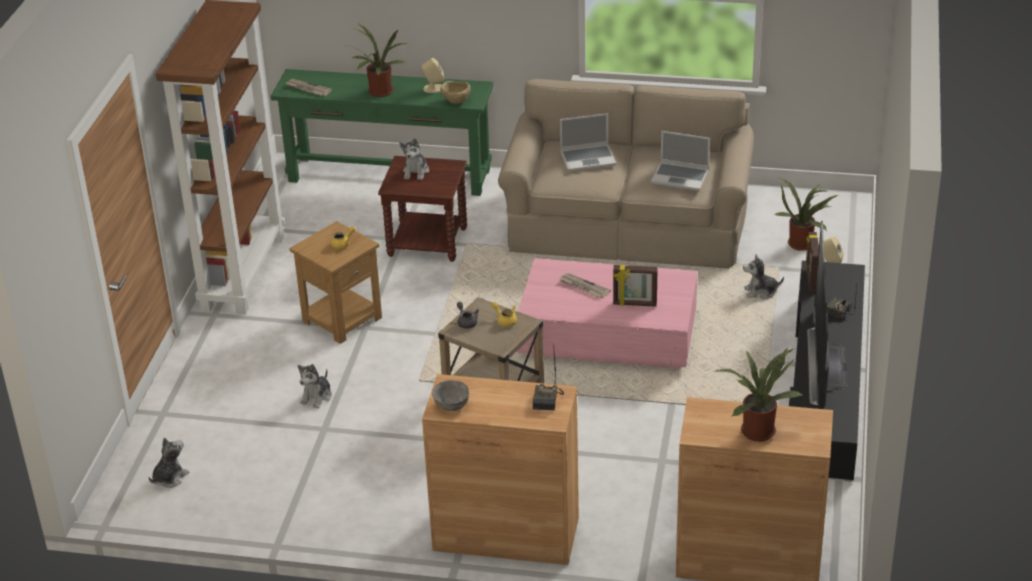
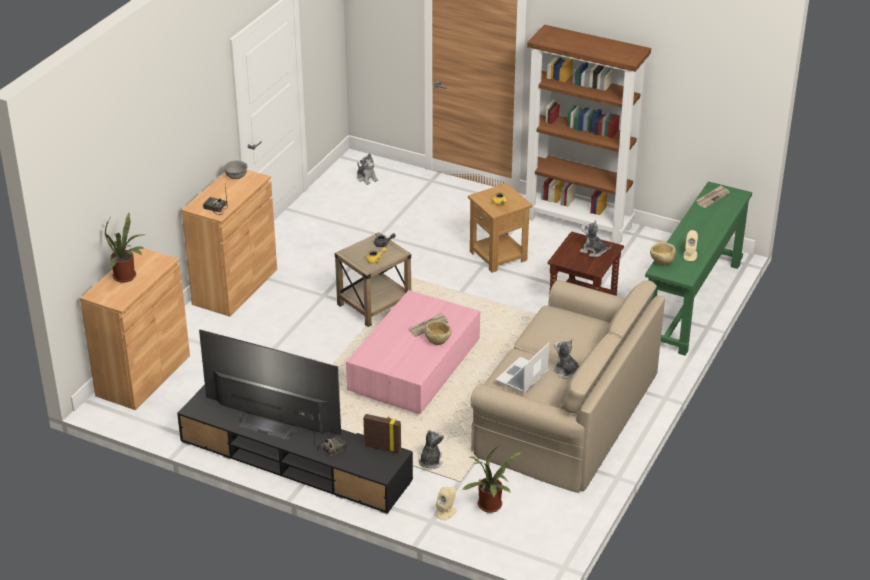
camera: 105 degrees right, 0 degrees up
plush toy [298,364,332,409] -> plush toy moved to [551,339,579,379]
potted plant [351,24,408,97] -> none
laptop [560,113,616,171] -> none
picture frame [613,265,658,307] -> none
none -> beige bowl [425,320,451,345]

